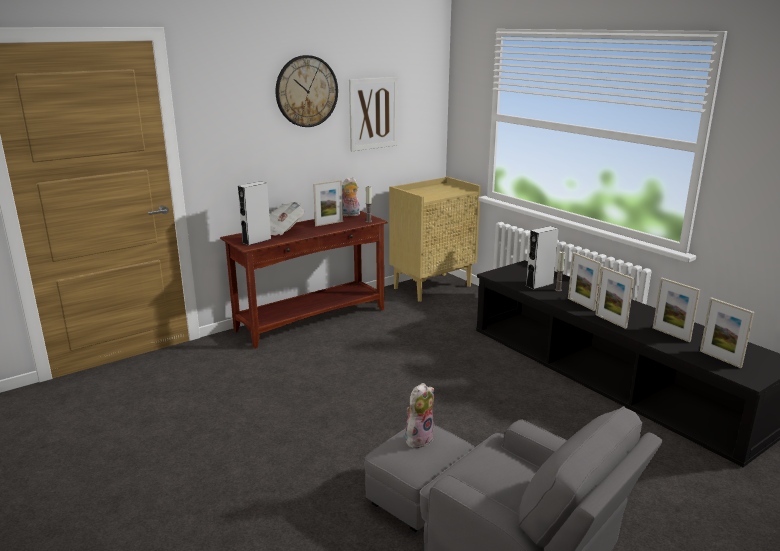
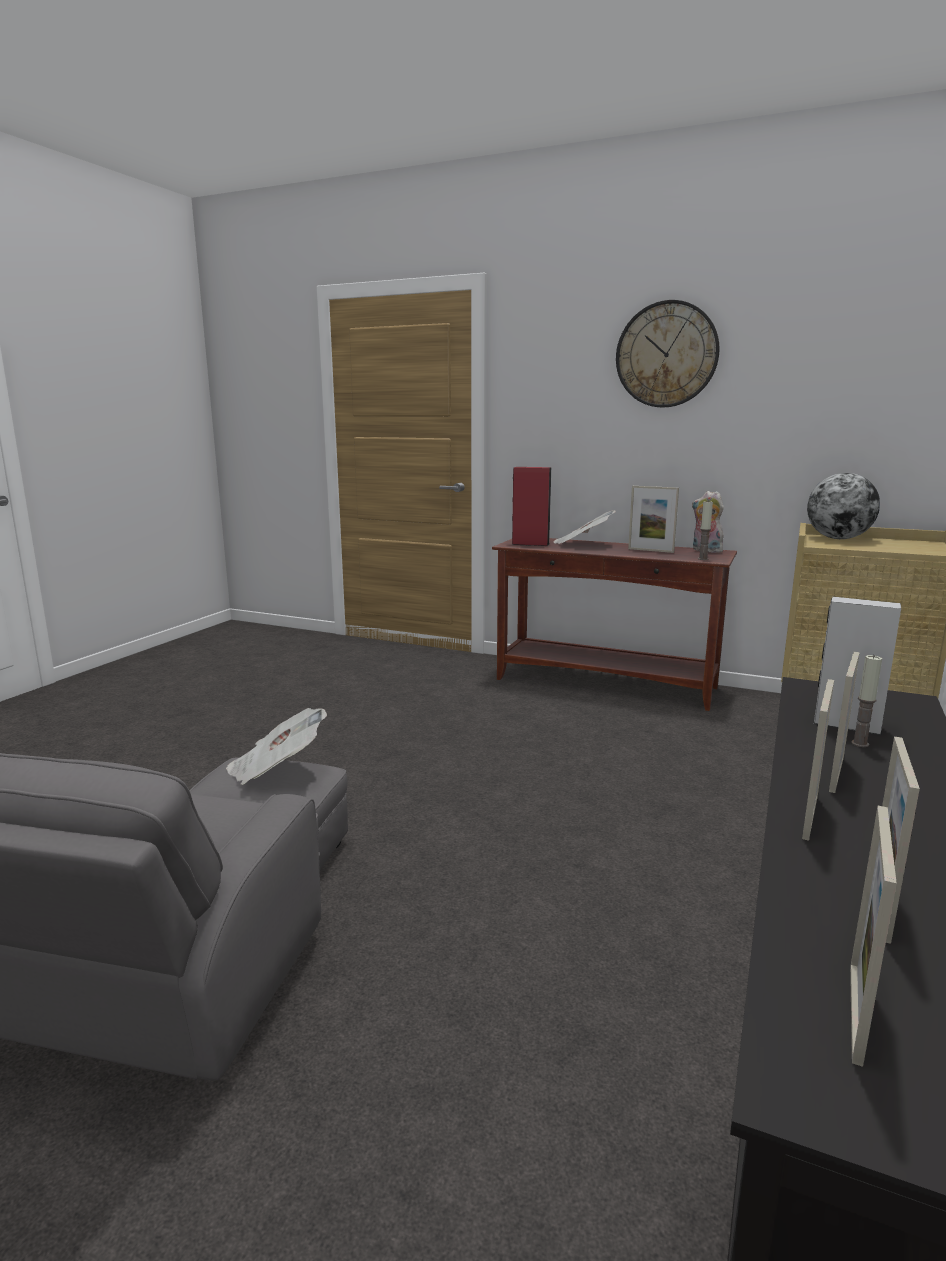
camera: 60 degrees right, 5 degrees down
grey speaker [238,181,271,246] -> red speaker [512,467,551,546]
picture [349,77,398,151] -> none
plush toy [405,383,434,448] -> newspaper [226,708,327,785]
none -> globe [807,473,880,539]

